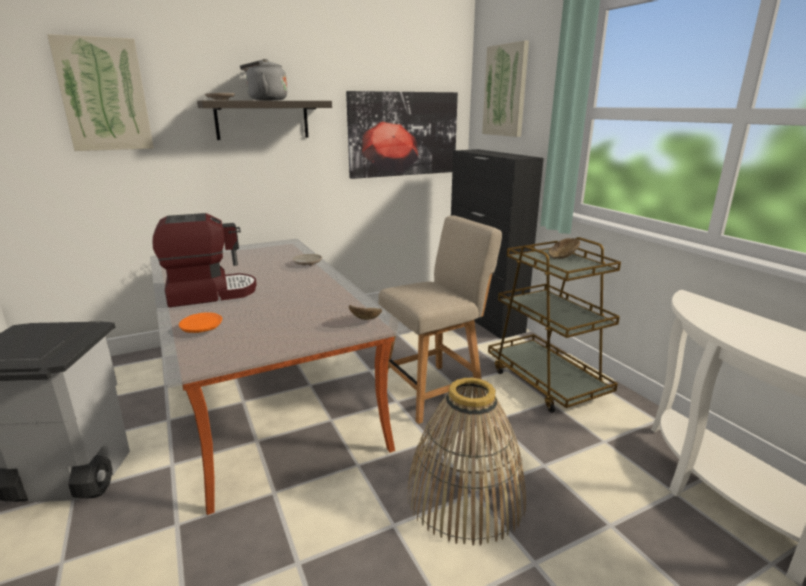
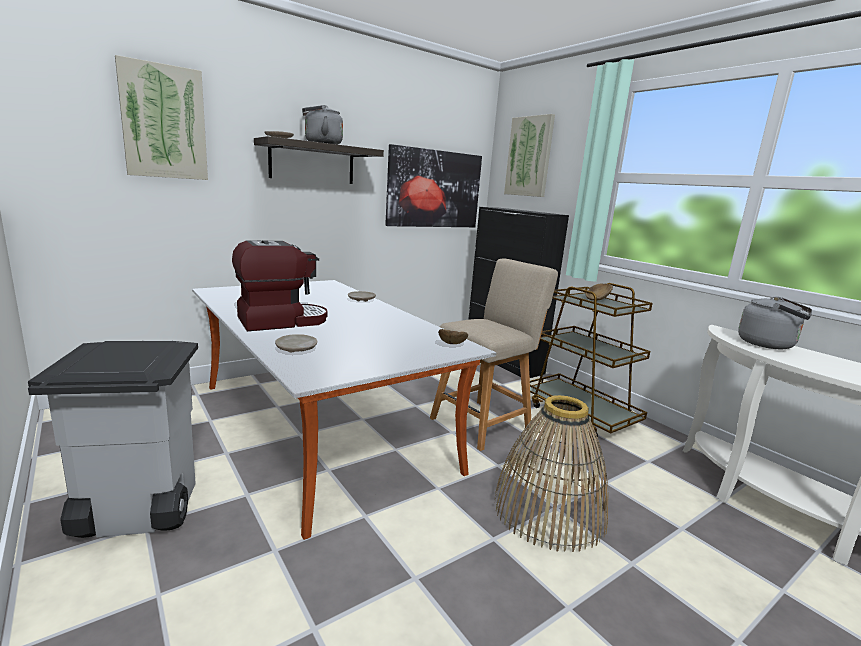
camera: 10 degrees left, 5 degrees down
orange plate [179,312,222,333] -> beige plate [275,334,318,352]
none -> grey kettle [738,296,812,349]

